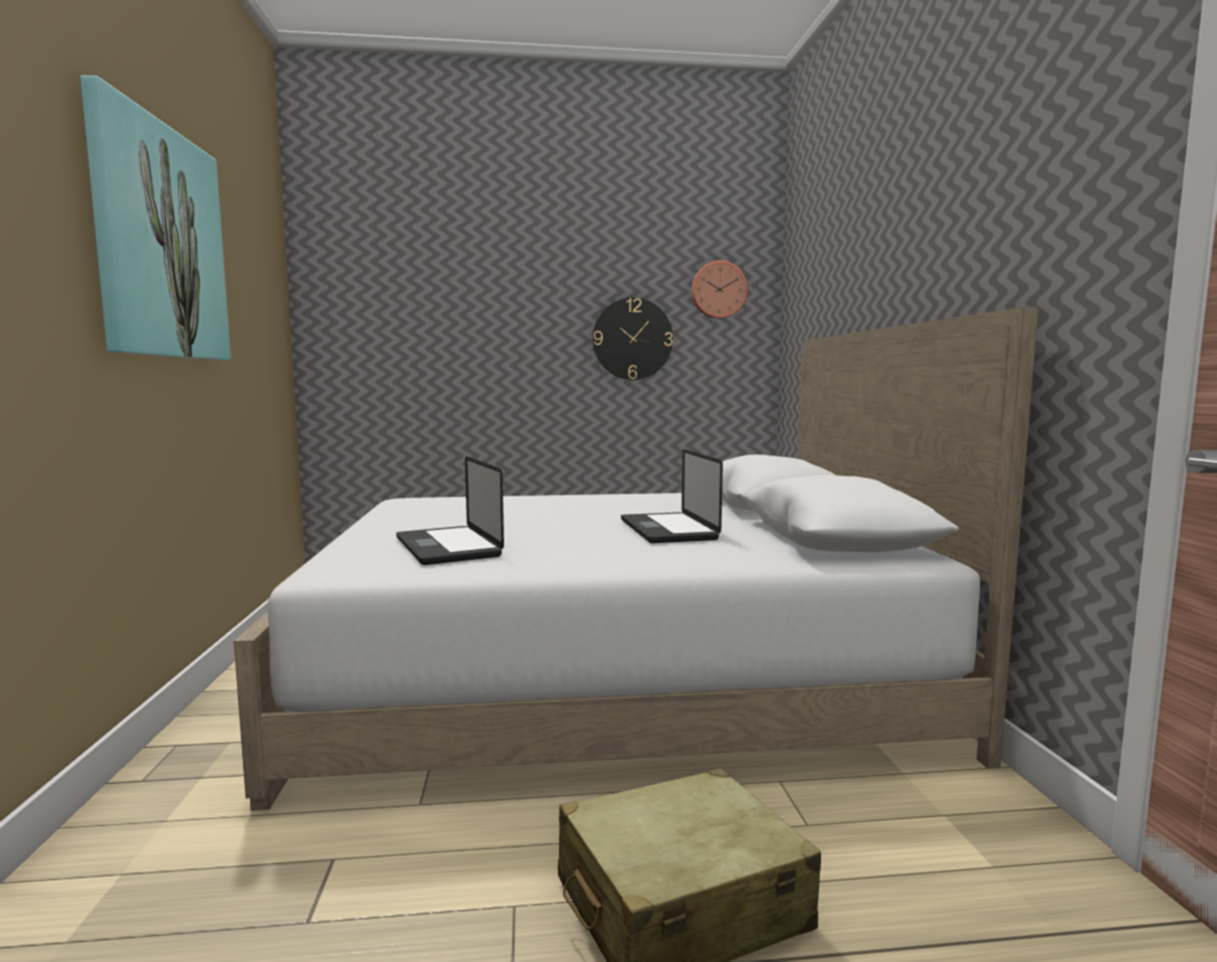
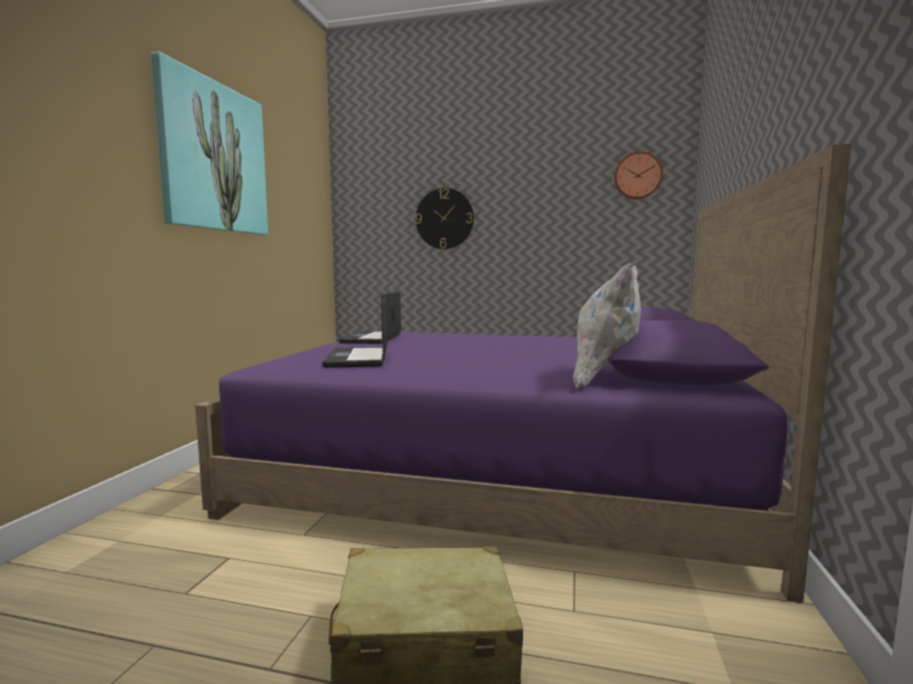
camera: 20 degrees right, 0 degrees up
white bed [234,307,1039,811] -> purple bed [195,143,851,603]
wall clock [592,297,673,380] -> wall clock moved to [415,188,474,249]
laptop [621,449,723,543] -> laptop moved to [339,291,401,344]
none -> white pillow [573,263,641,389]

